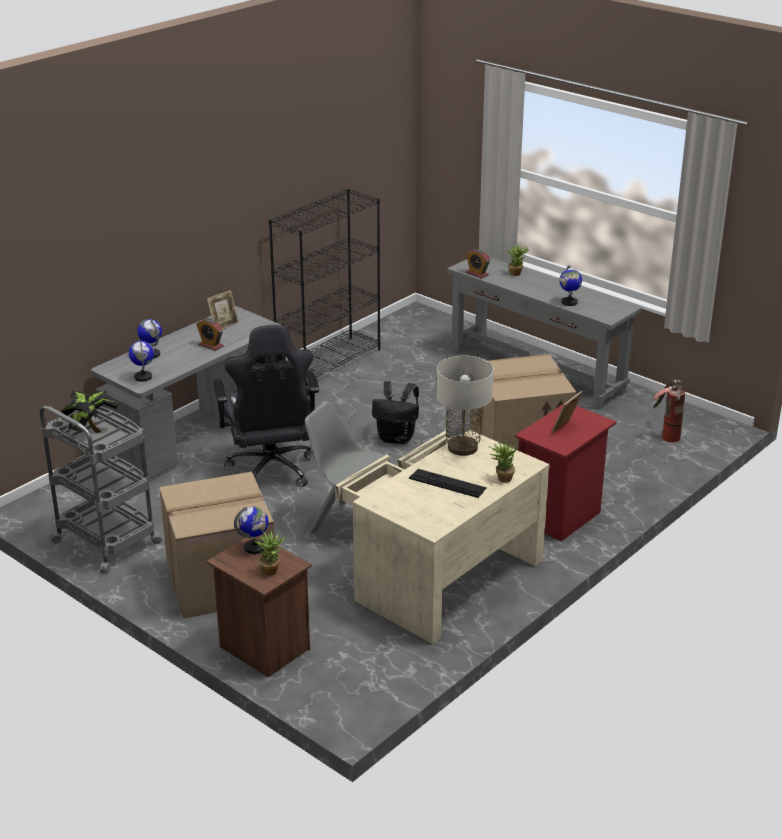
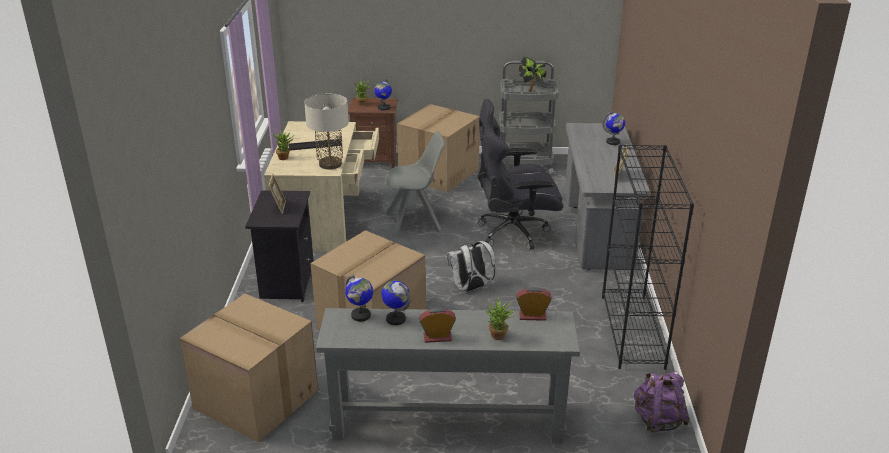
camera: 140 degrees right, 0 degrees up
globe [129,341,154,382] -> globe moved to [345,274,373,322]
alarm clock [196,318,223,351] -> alarm clock moved to [419,308,456,343]
black office chair [213,325,319,487] -> black office chair turned 45 degrees counterclockwise [478,99,563,250]
black backpack [372,381,419,444] -> white backpack [447,241,495,292]
red nightstand [515,403,616,542] -> black nightstand [245,190,314,302]
fire extinguisher [653,379,685,443] -> cardboard box [179,294,318,443]
none -> purple backpack [634,371,690,432]

